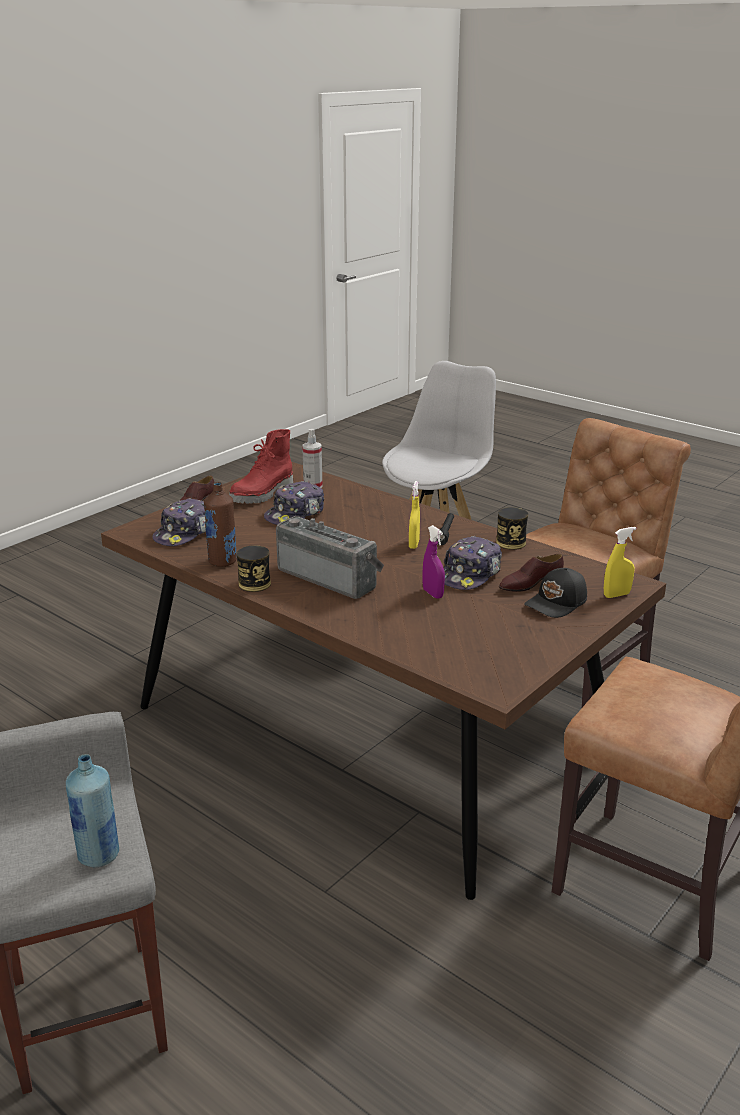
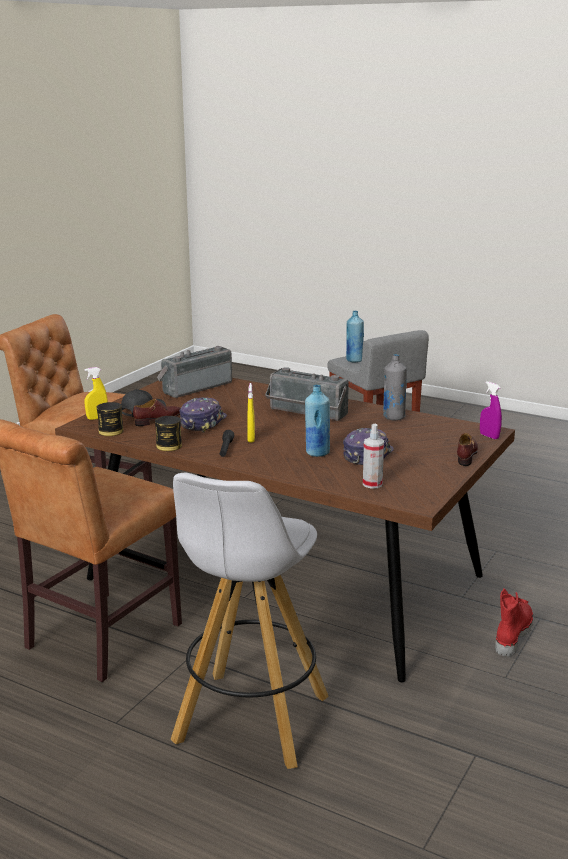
camera: 170 degrees right, 5 degrees down
cap [152,498,206,546] -> none
brown bottle [204,482,237,567] -> grey bottle [383,354,407,421]
red boot [229,429,293,504] -> red boot moved to [495,588,533,656]
can [237,545,271,592] -> can moved to [97,402,123,436]
purple spray bottle [423,525,445,599] -> purple spray bottle moved to [480,381,502,439]
none -> radio [157,346,232,398]
none -> blue bottle [305,385,330,457]

